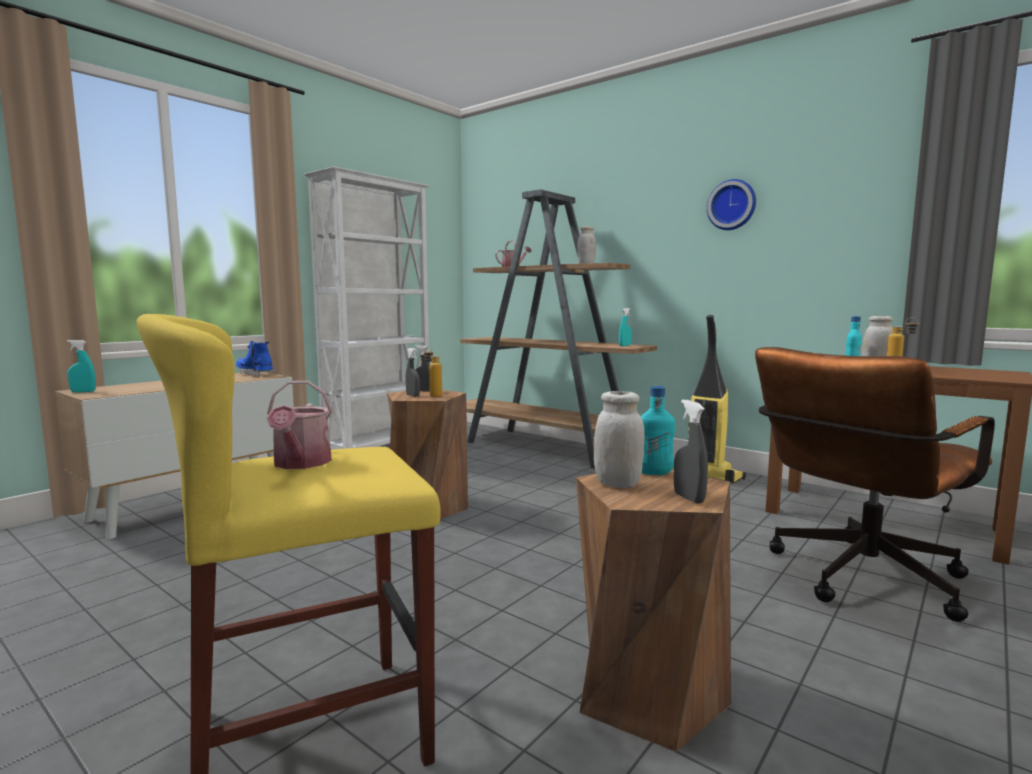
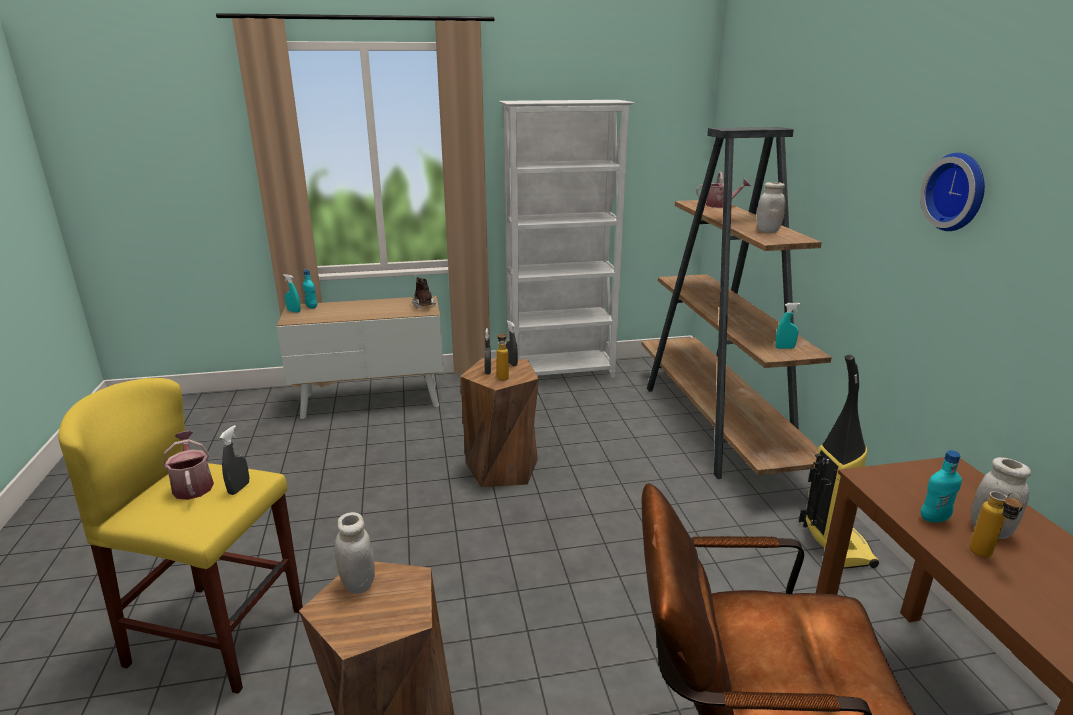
camera: 40 degrees right, 15 degrees up
blue boot [236,341,274,377] -> brown boot [412,277,436,309]
watering can [266,381,332,469] -> watering can turned 120 degrees clockwise [163,431,214,500]
turquoise bottle [641,386,675,475] -> turquoise bottle moved to [303,270,317,309]
grey spray bottle [674,400,708,504] -> grey spray bottle moved to [219,425,249,495]

